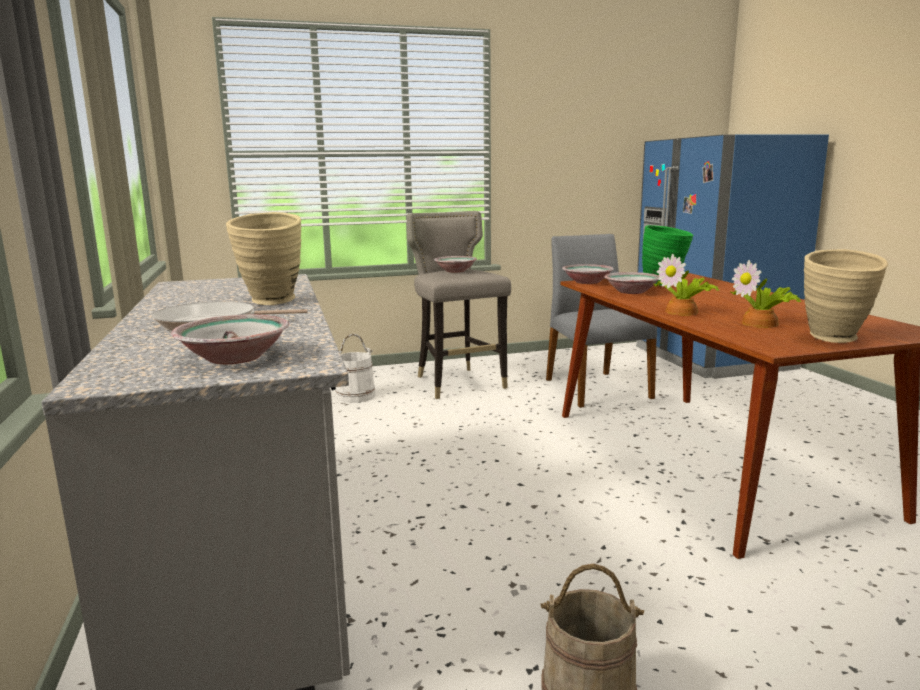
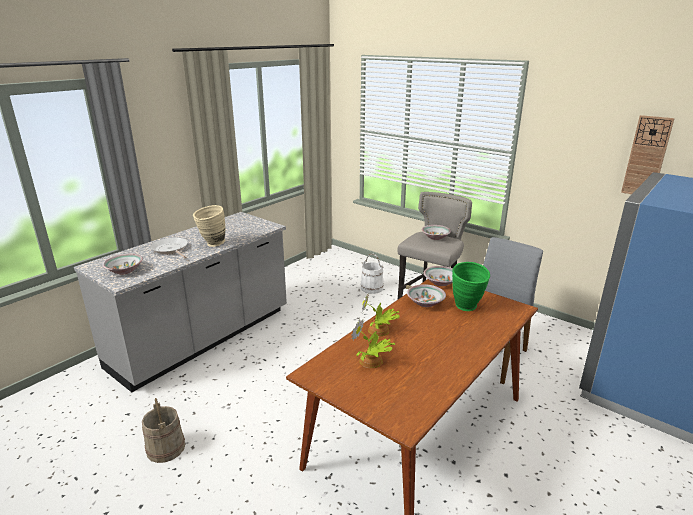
camera: 55 degrees right, 10 degrees up
beige vase [804,249,888,343] -> none
none -> wall clock [621,115,675,194]

